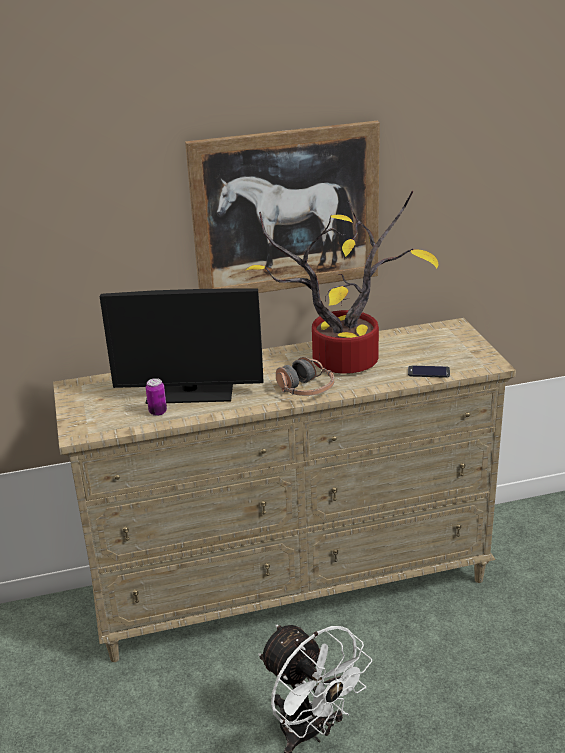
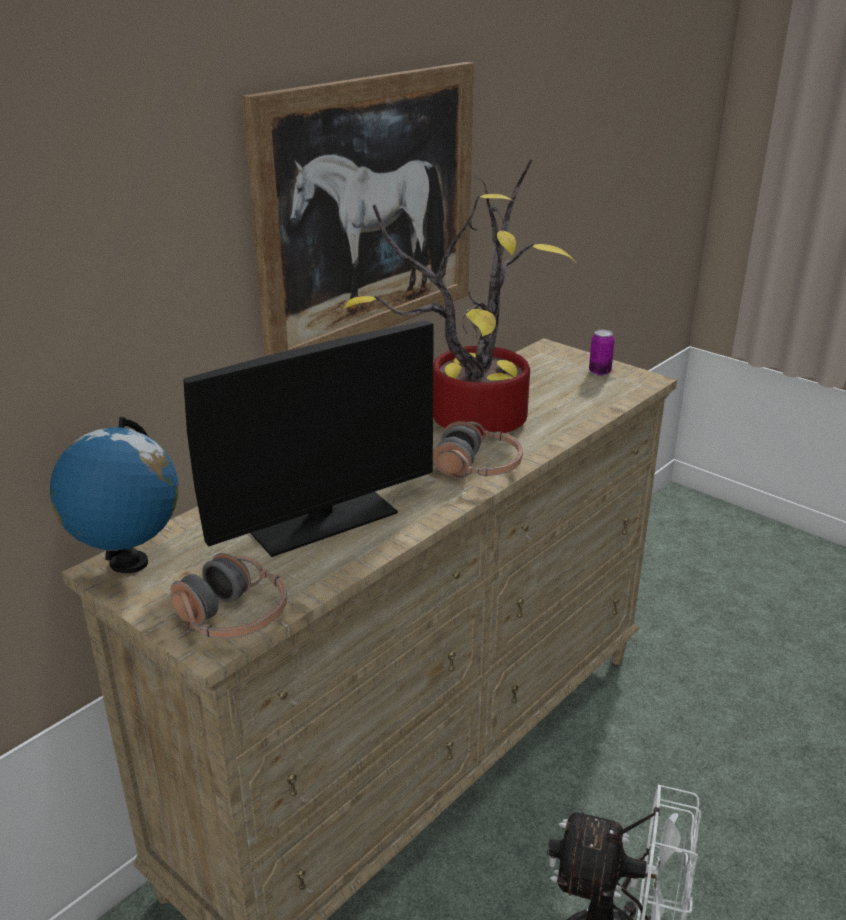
camera: 35 degrees left, 0 degrees up
can [146,378,167,416] -> can moved to [589,330,615,376]
phone [408,366,450,378] -> none
none -> globe [50,417,178,573]
none -> headphones [171,553,287,638]

